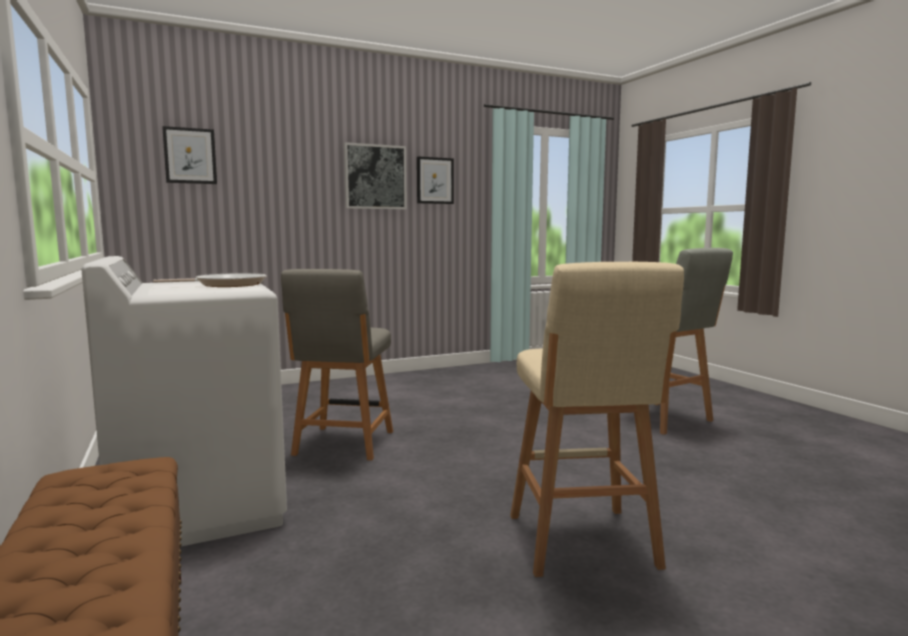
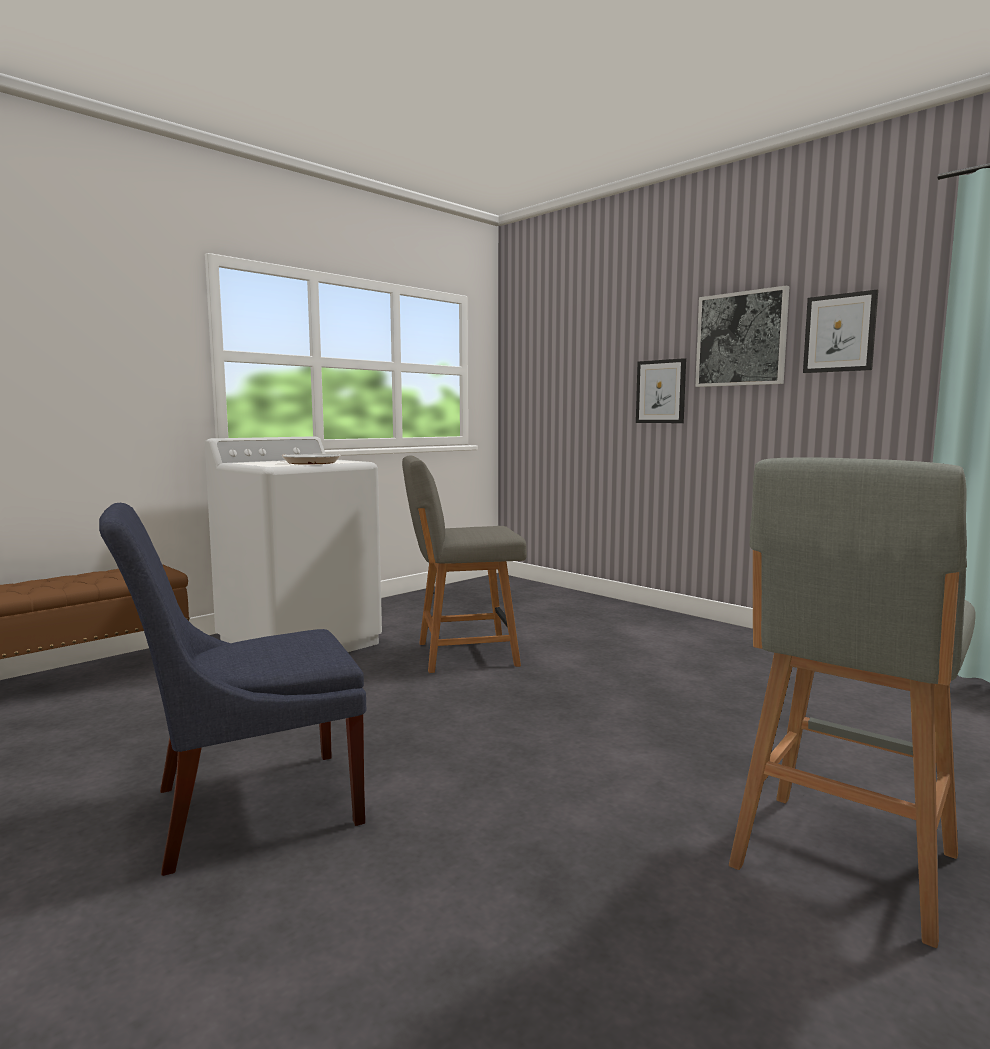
camera: 70 degrees right, 0 degrees up
picture [162,126,217,184] -> picture moved to [636,358,686,423]
beige stool [510,262,684,577] -> blue chair [99,503,366,876]

